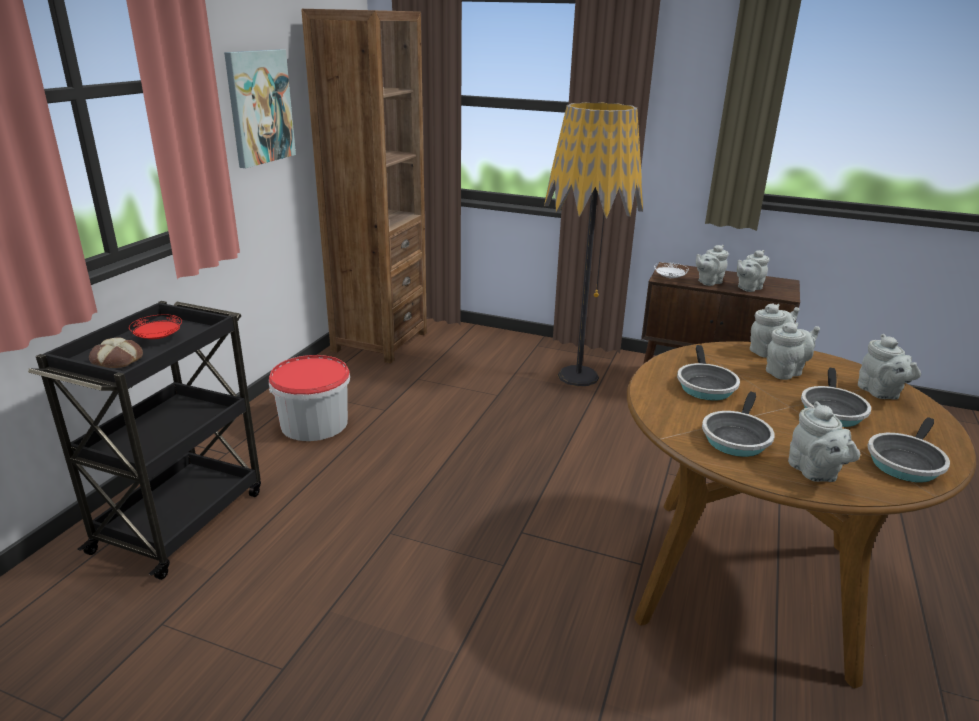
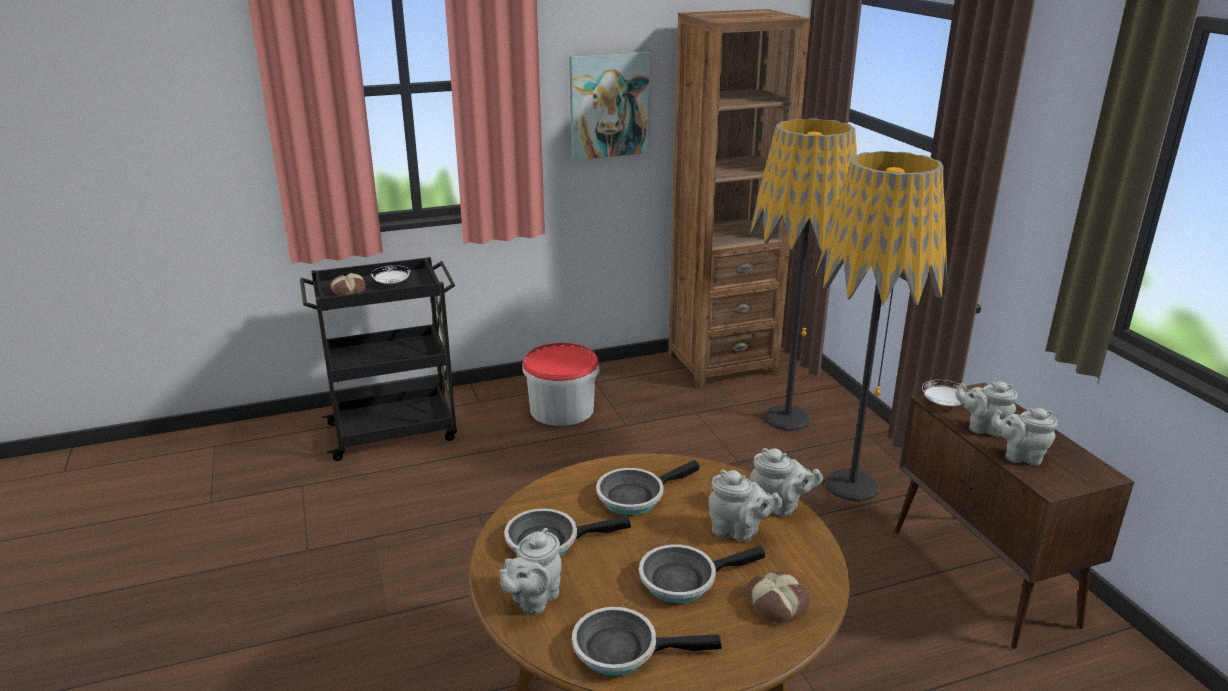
camera: 50 degrees right, 0 degrees up
red plate [129,315,182,339] -> white plate [371,265,410,284]
grey teapot [858,334,921,400] -> bread [746,571,810,623]
none -> floor lamp [750,118,857,431]

